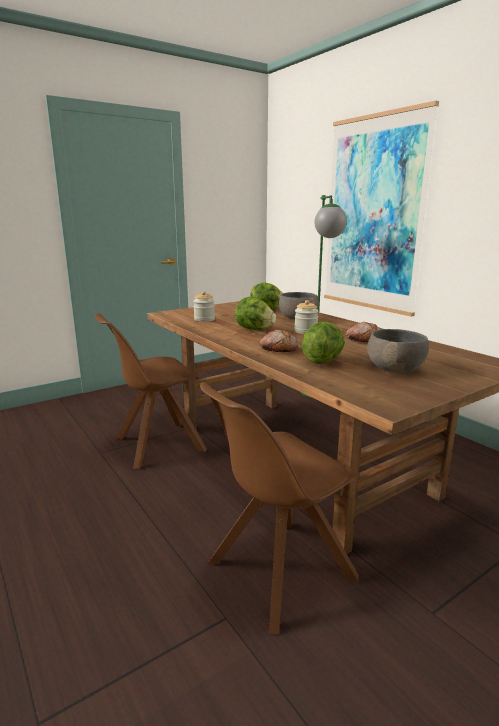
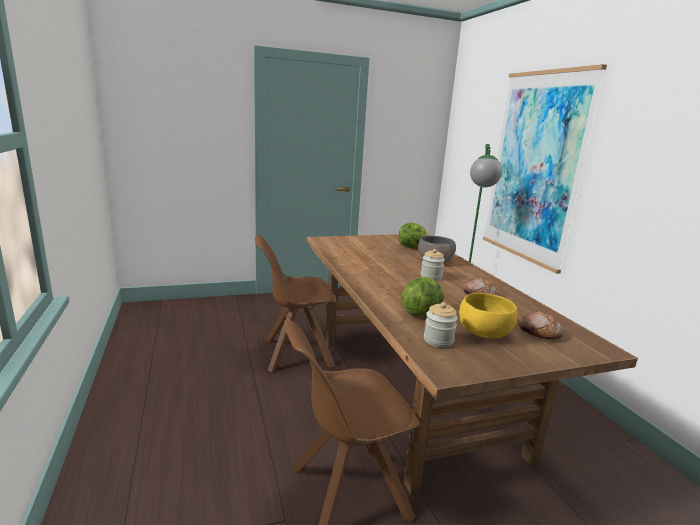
camera: 15 degrees right, 0 degrees up
jar [193,291,215,322] -> jar moved to [424,302,458,347]
lettuce [235,297,276,330] -> none
bread [260,330,298,352] -> bread moved to [518,312,563,339]
grey bowl [367,329,429,373] -> yellow bowl [459,293,518,339]

